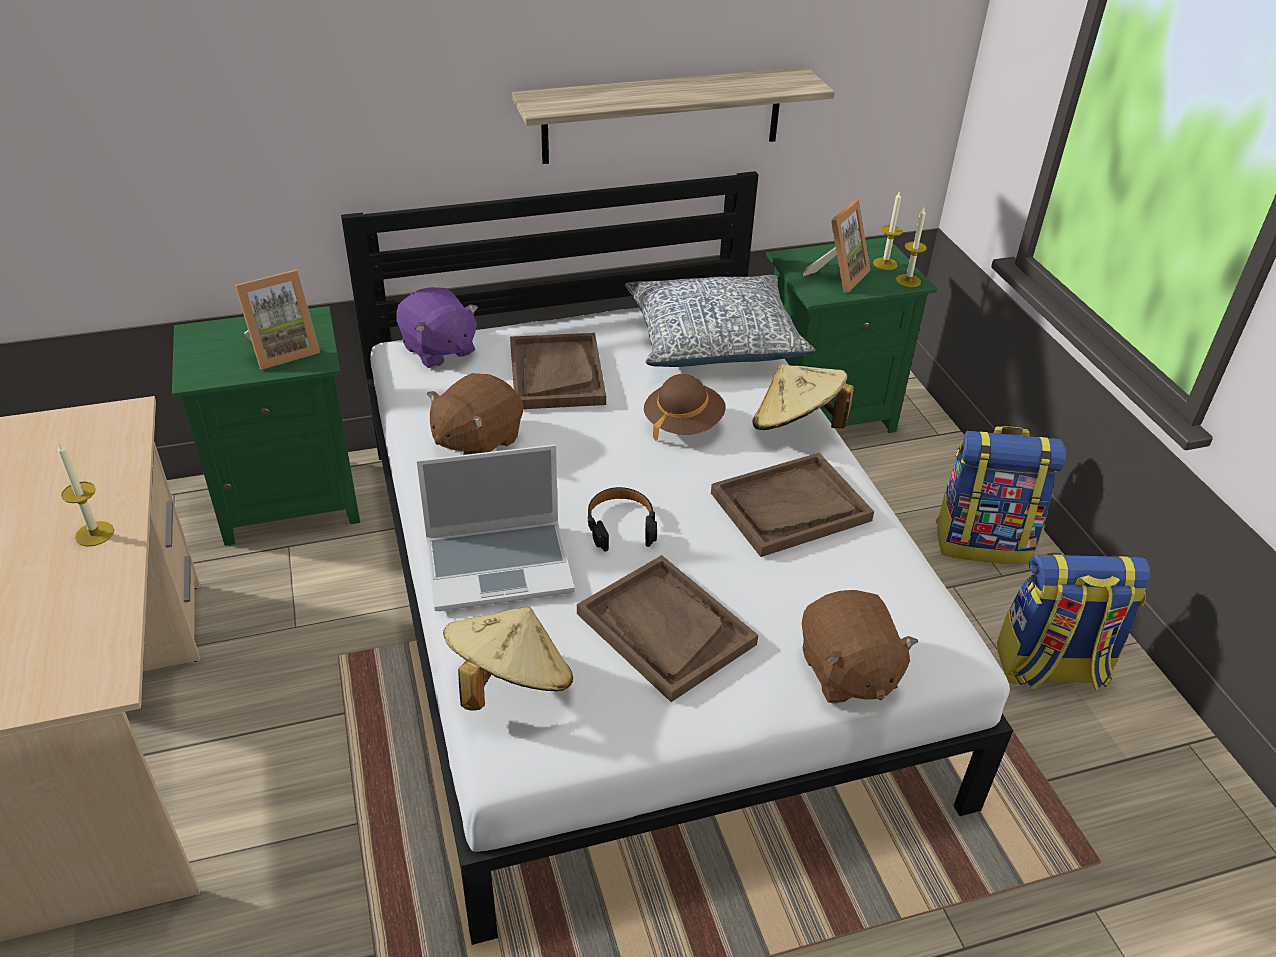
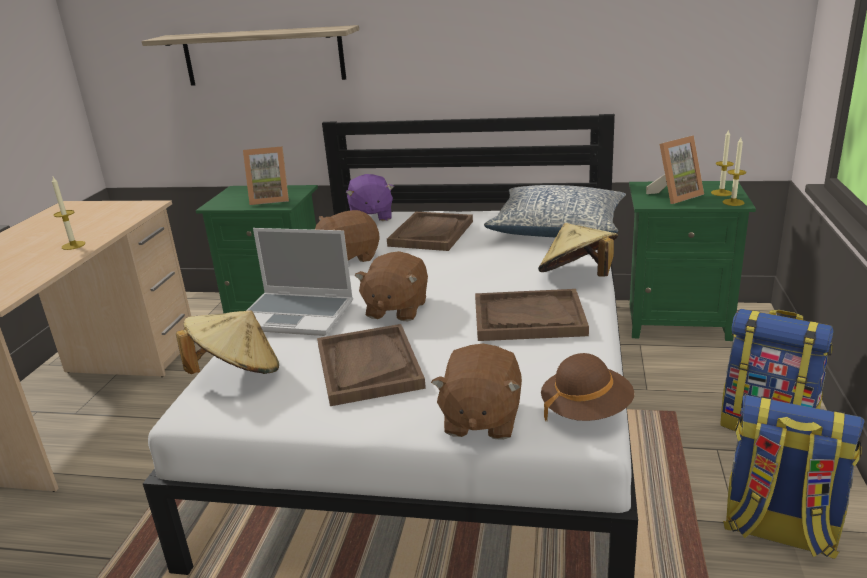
camera: 30 degrees right, 15 degrees down
shelf [512,67,835,164] -> shelf moved to [142,25,359,86]
black headphones [588,487,657,552] -> brown plush toy [354,251,428,321]
brown hat [644,374,726,441] -> brown hat moved to [541,353,634,421]

